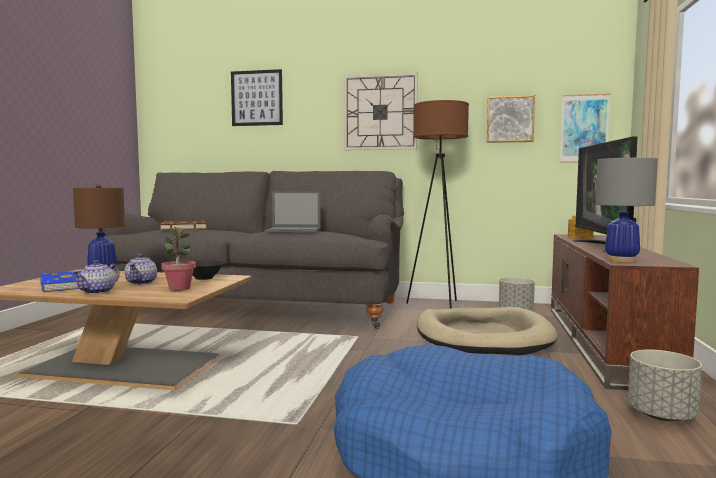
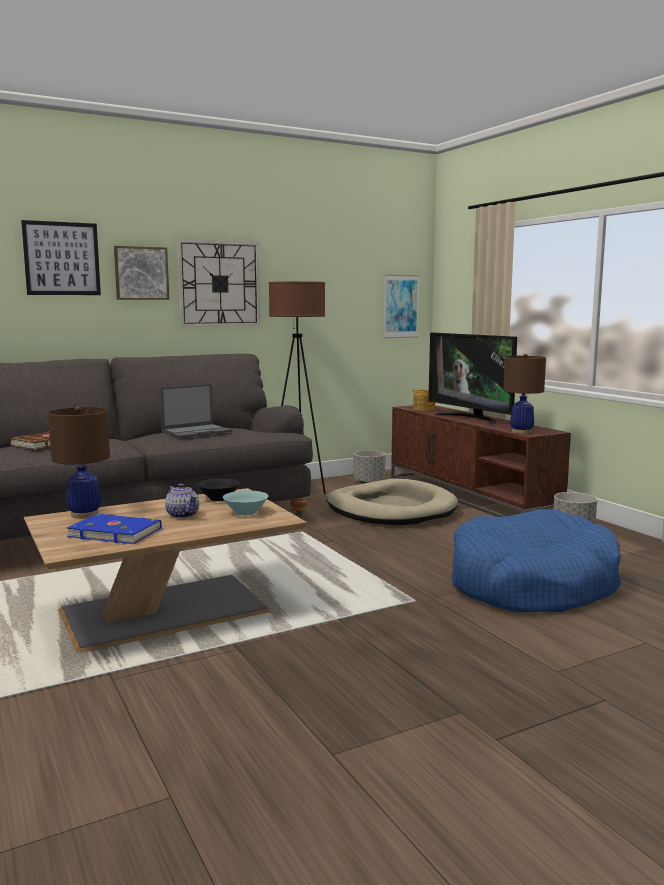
camera: 40 degrees left, 5 degrees up
teapot [72,260,120,294] -> none
potted plant [161,227,196,291] -> turquoise bowl [223,491,269,516]
picture [487,95,535,143] -> picture moved to [114,246,169,300]
grey table lamp [595,154,658,262] -> brown table lamp [503,354,546,434]

